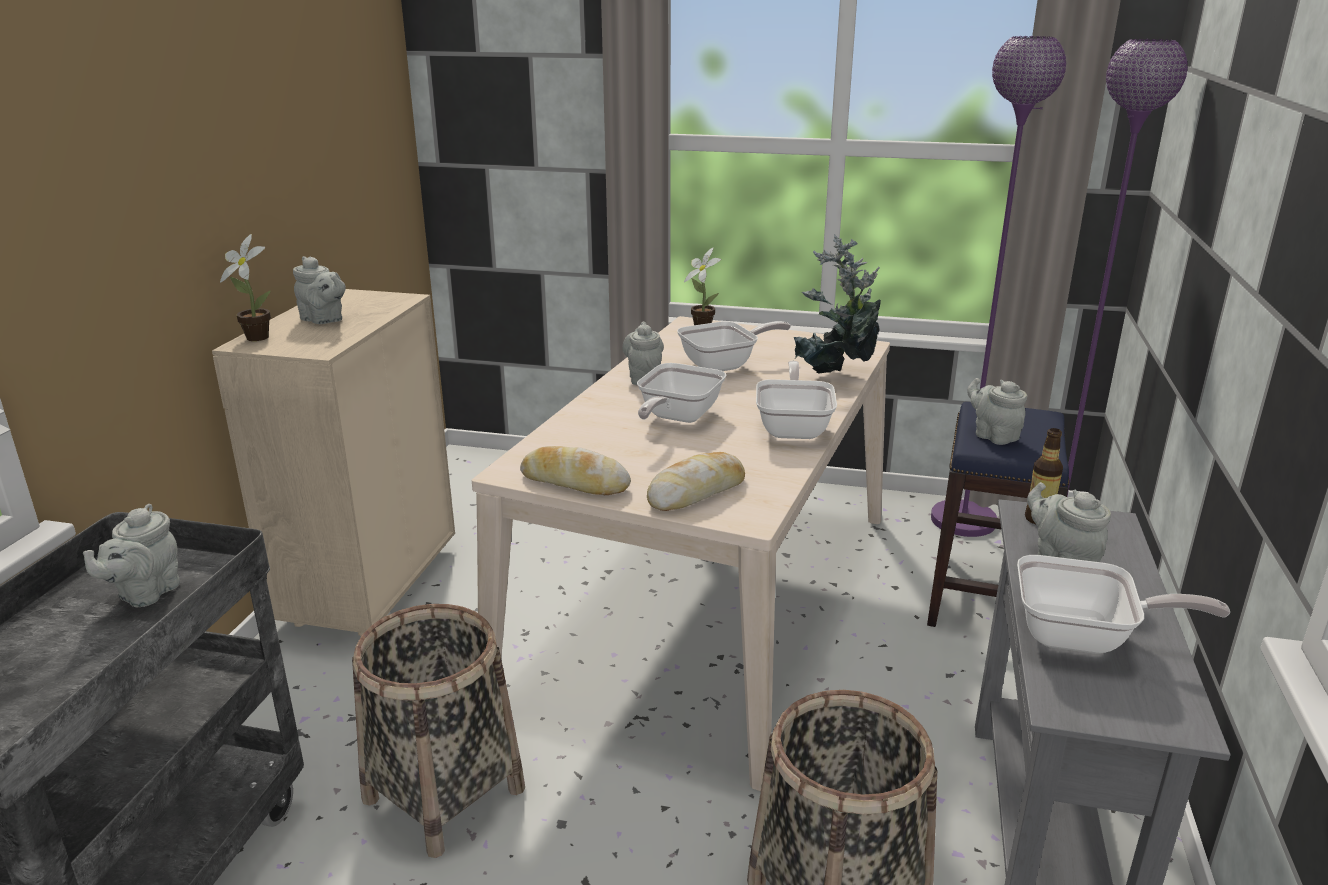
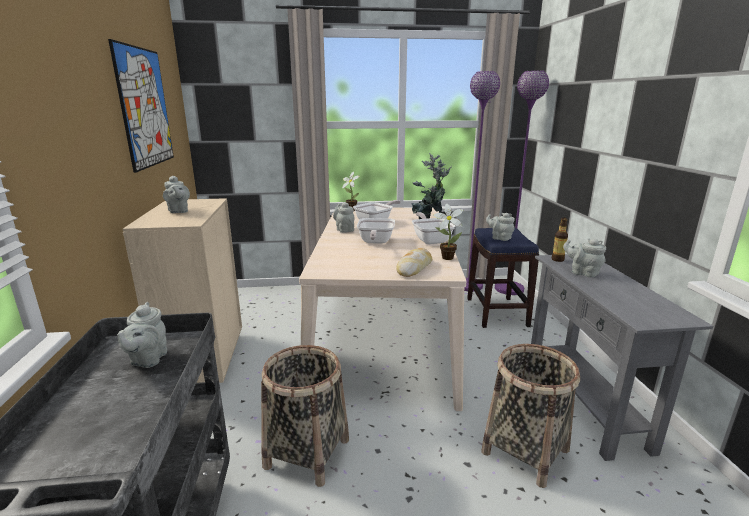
camera: 20 degrees left, 5 degrees down
potted plant [220,234,271,341] -> potted plant moved to [433,204,464,260]
grey teapot [293,256,346,324] -> grey teapot turned 45 degrees clockwise [163,176,190,213]
bread [520,446,631,495] -> none
frying pan [1017,555,1230,654] -> none
none -> picture [108,39,174,173]

